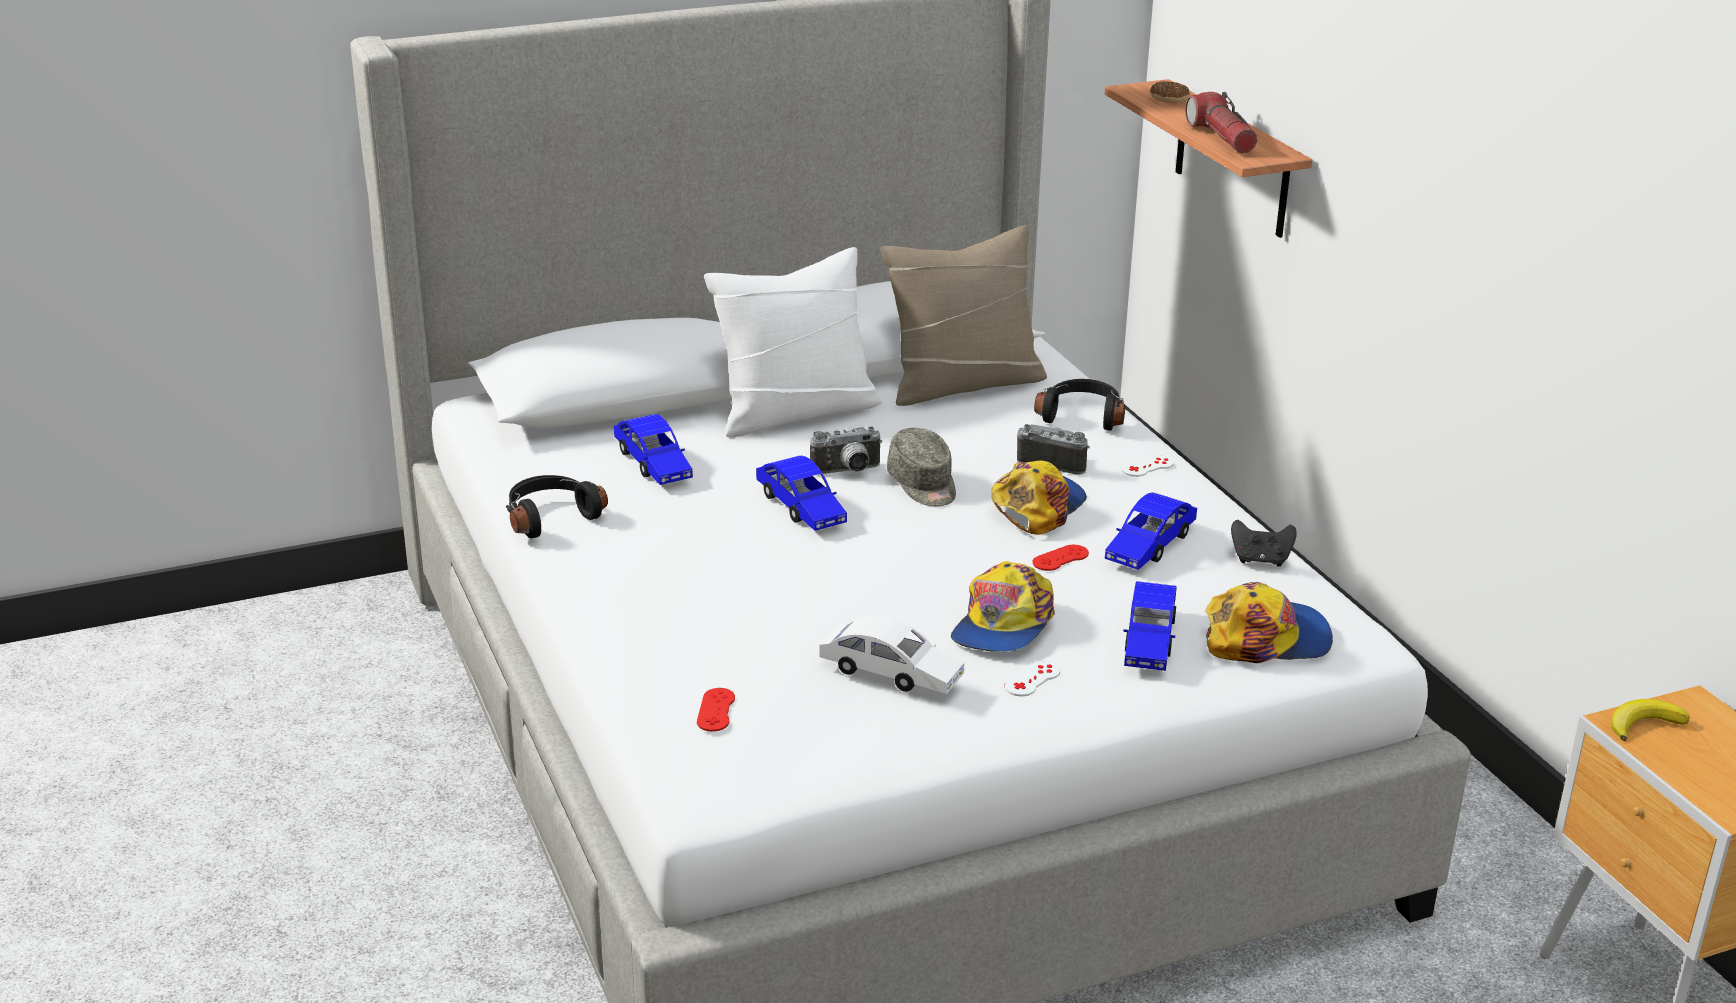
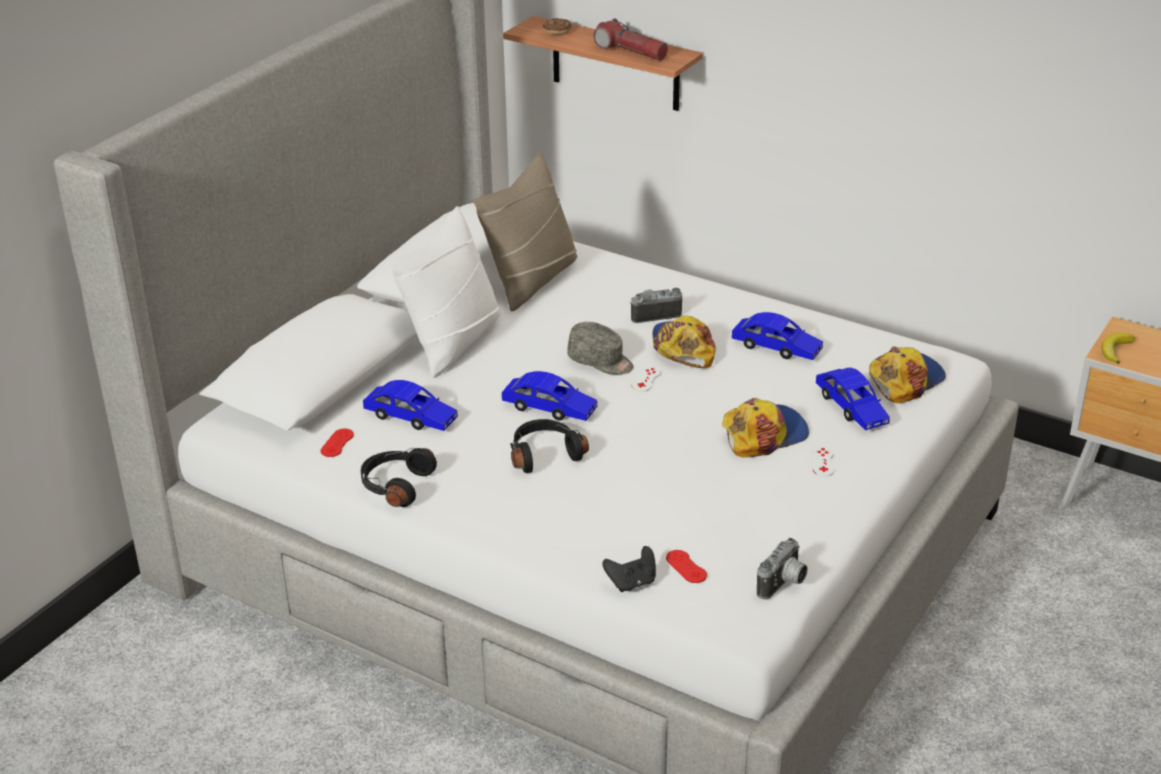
camera: 35 degrees left, 5 degrees up
camera [810,426,882,474] -> camera moved to [757,538,808,599]
white toy car [819,615,964,694] -> none
cap [951,561,1055,651] -> cap turned 105 degrees counterclockwise [722,398,809,457]
red game controller [1032,545,1089,571] -> red game controller moved to [321,428,354,457]
black headphones [1034,379,1125,431] -> black headphones moved to [510,419,589,473]
blue toy car [1105,492,1197,570] -> blue toy car turned 60 degrees counterclockwise [732,312,823,360]
white game controller [1122,455,1174,477] -> white game controller moved to [632,366,661,392]
black game controller [1231,520,1297,567] -> black game controller moved to [602,546,656,592]

